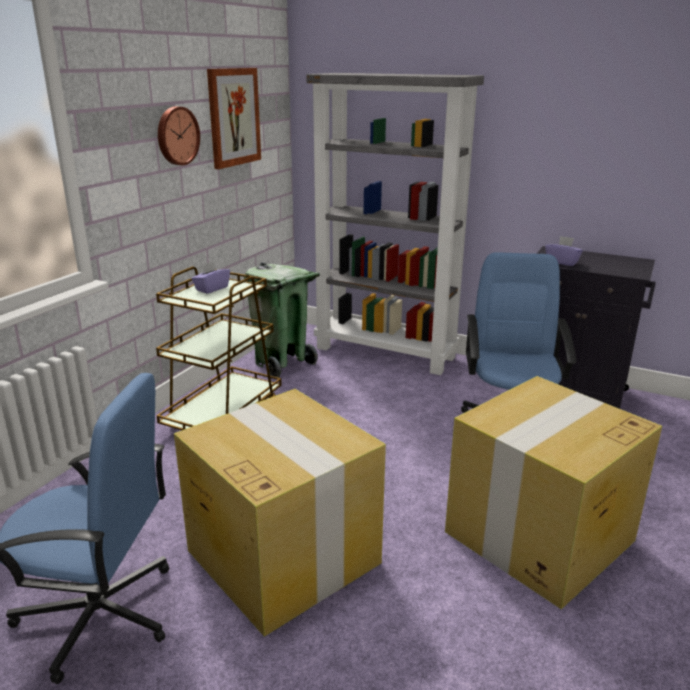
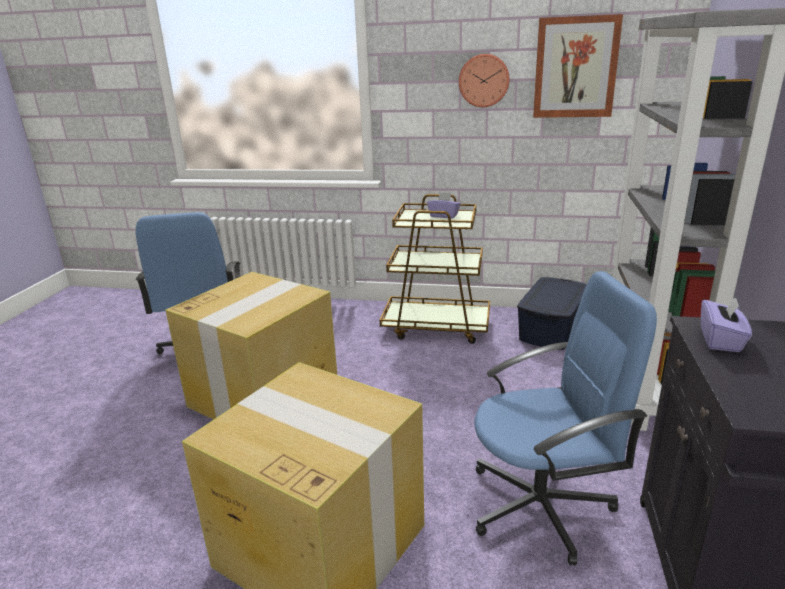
camera: 75 degrees right, 0 degrees up
green trash can [244,262,320,378] -> blue storage box [517,277,587,350]

